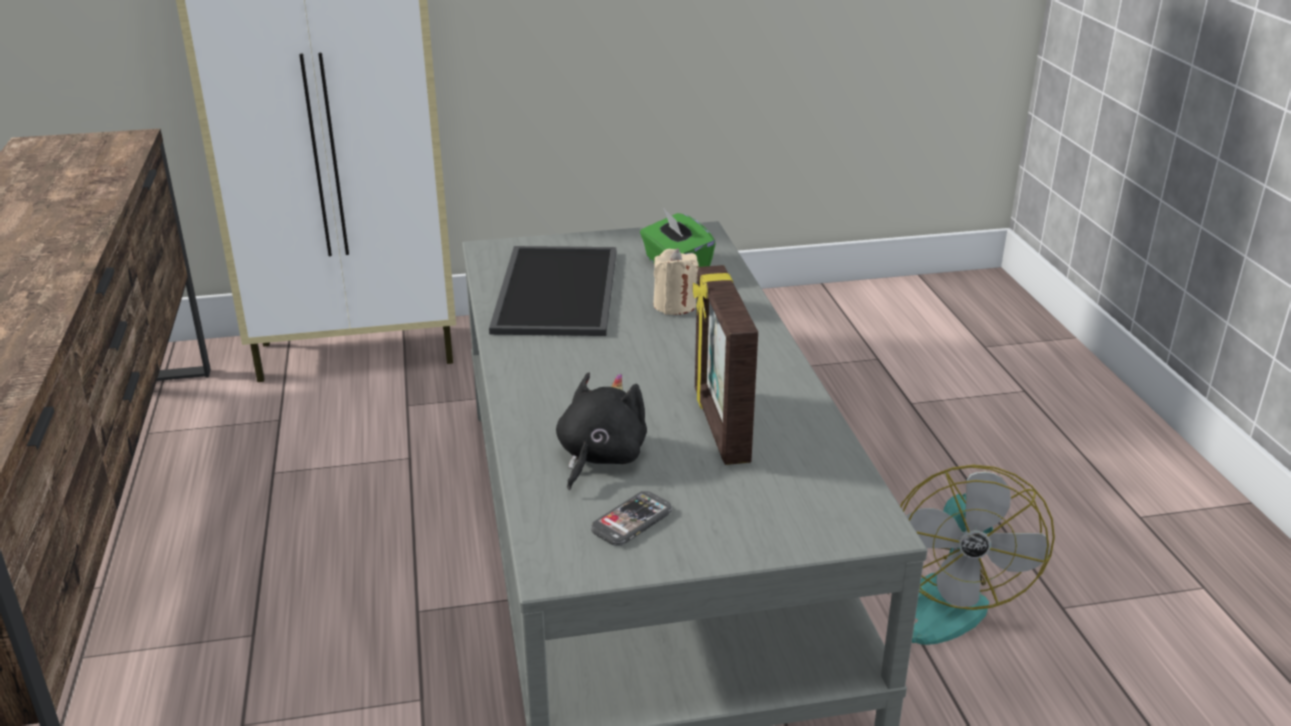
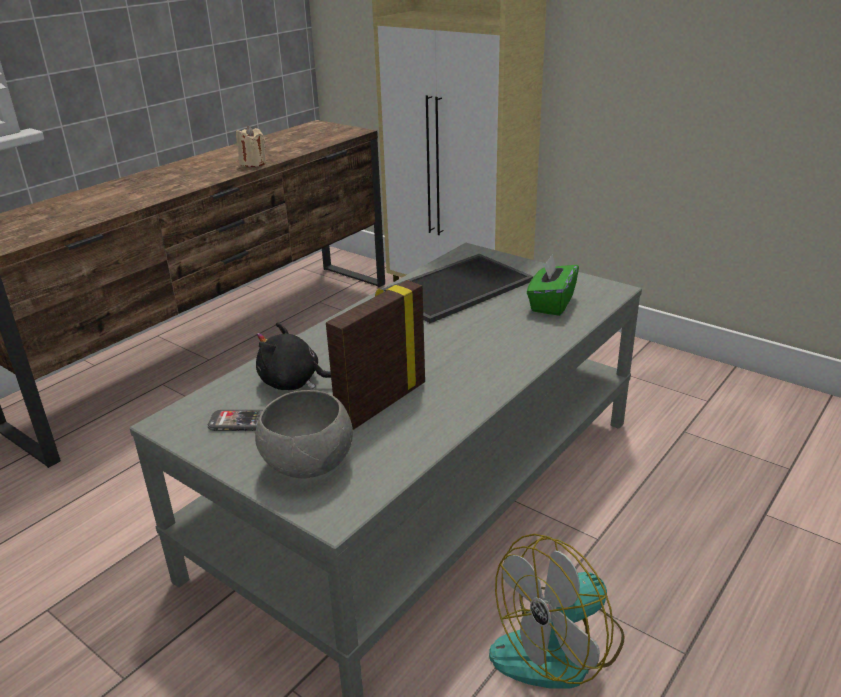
camera: 50 degrees right, 0 degrees up
black plush toy [556,372,647,490] -> black plush toy turned 150 degrees counterclockwise [256,322,331,390]
beige candle [653,248,699,315] -> beige candle moved to [236,126,266,167]
none -> grey bowl [255,390,353,479]

